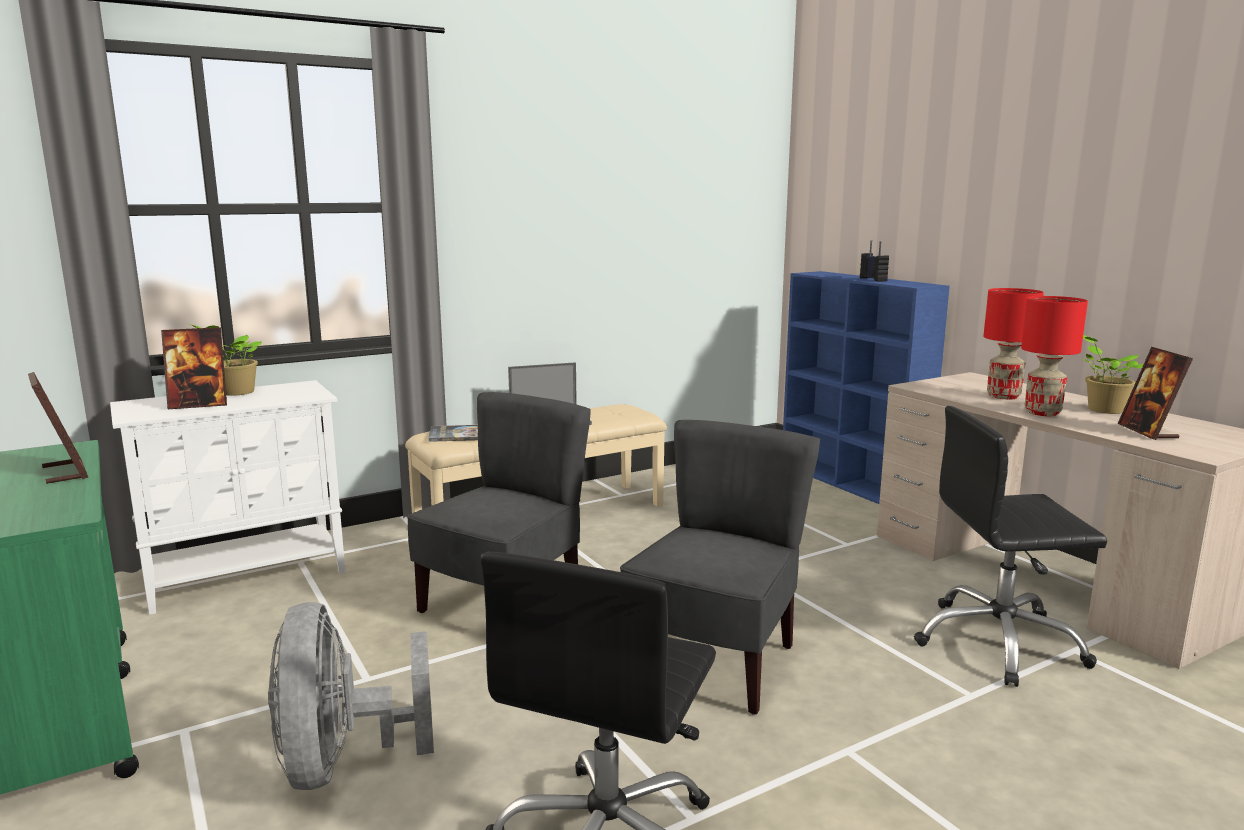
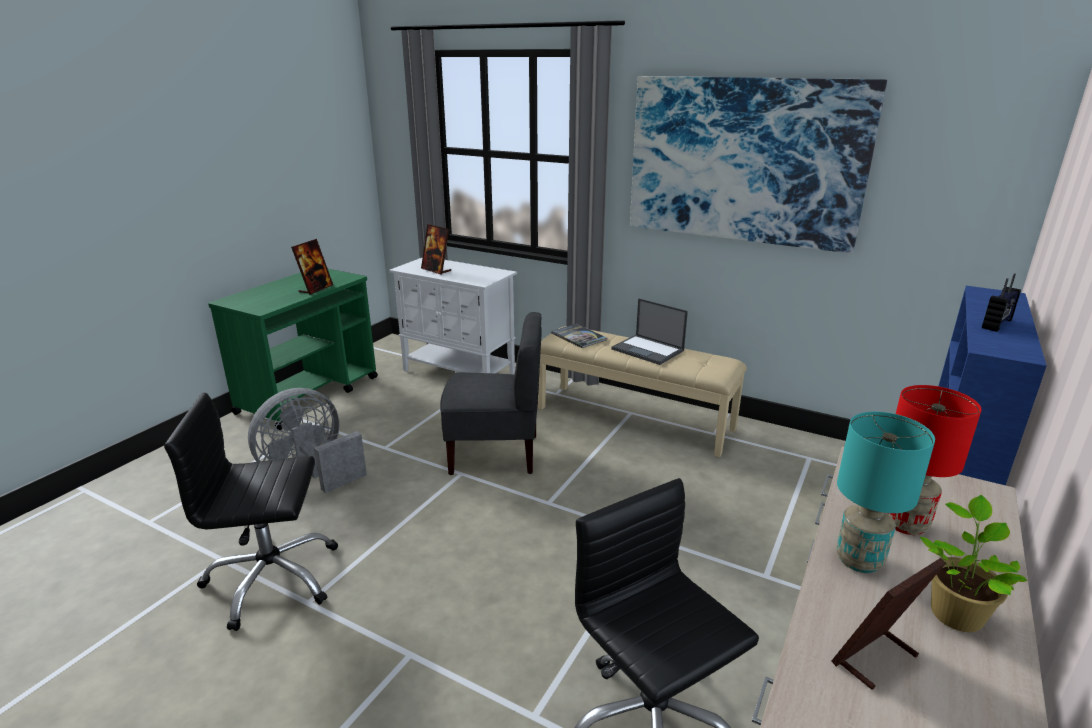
camera: 60 degrees right, 10 degrees up
potted plant [189,324,262,396] -> none
grey chair [620,420,820,715] -> none
red table lamp [1021,296,1088,416] -> turquoise table lamp [836,412,935,573]
none -> picture [630,76,887,253]

